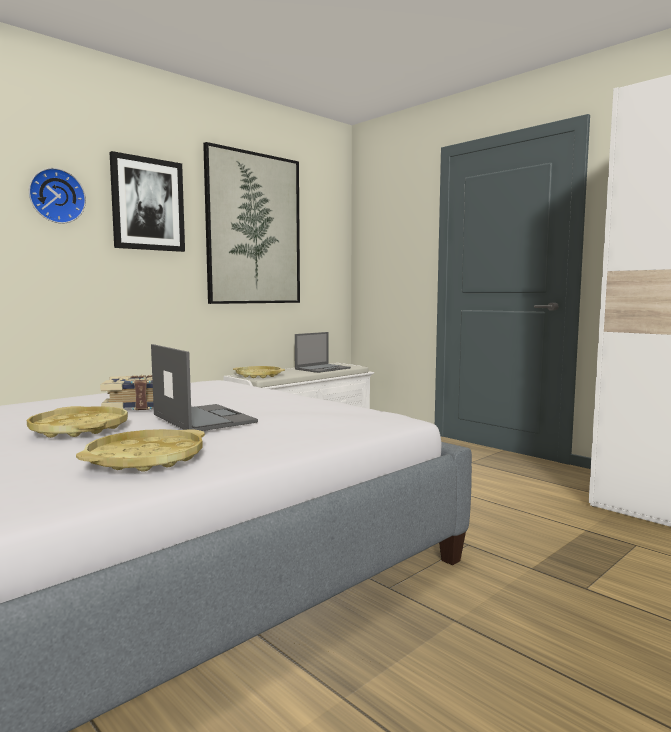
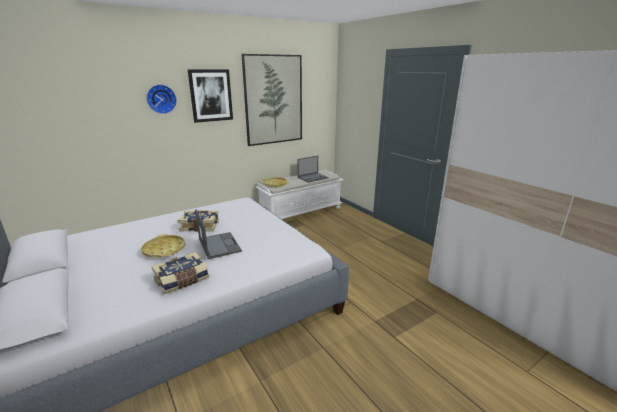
camera: 10 degrees right, 15 degrees up
yellow tray [76,429,205,472] -> book [151,252,209,294]

